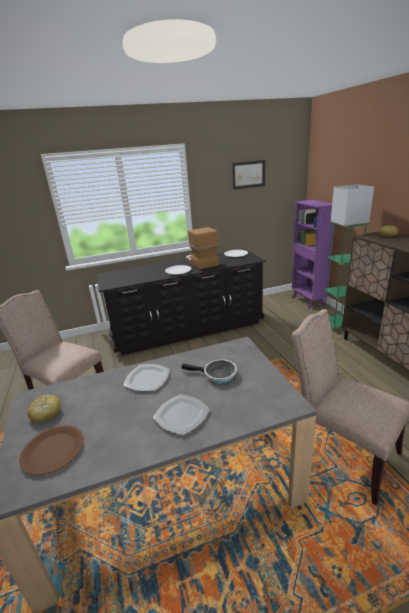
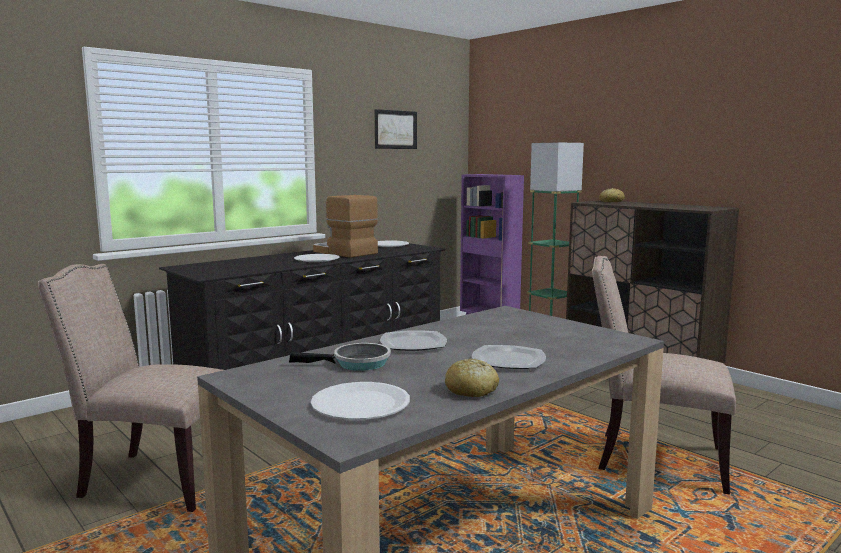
camera: 25 degrees left, 15 degrees down
brown plate [19,425,84,475] -> white plate [311,382,410,420]
bread [28,395,61,423] -> bread moved to [445,358,499,397]
frying pan [181,359,237,383] -> frying pan moved to [289,343,391,371]

